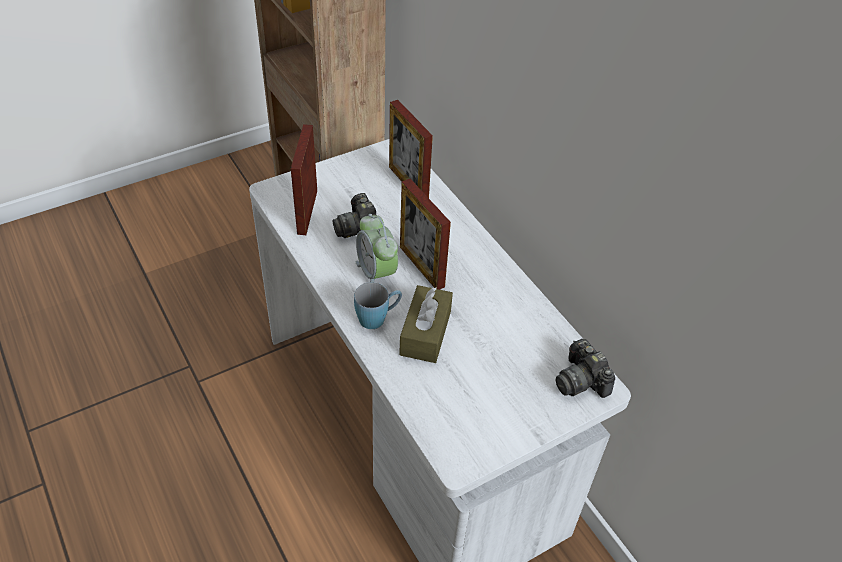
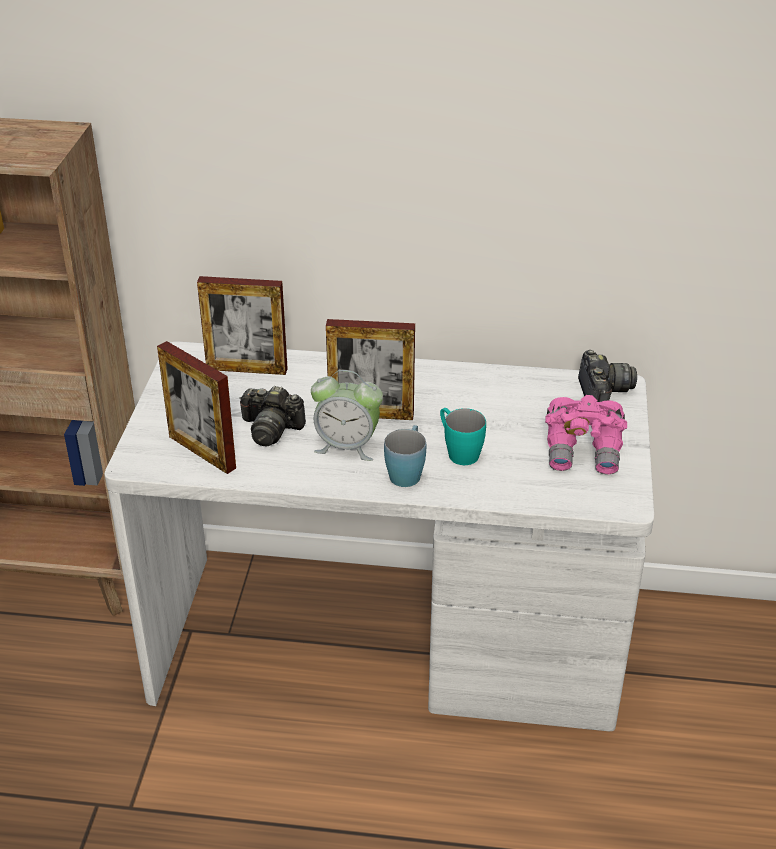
camera: 50 degrees left, 10 degrees down
brown tissue box [399,285,453,363] -> turquoise mug [440,408,486,465]
camera [556,339,615,398] -> camera turned 105 degrees counterclockwise [578,350,637,402]
none -> pink binoculars [545,395,627,475]

